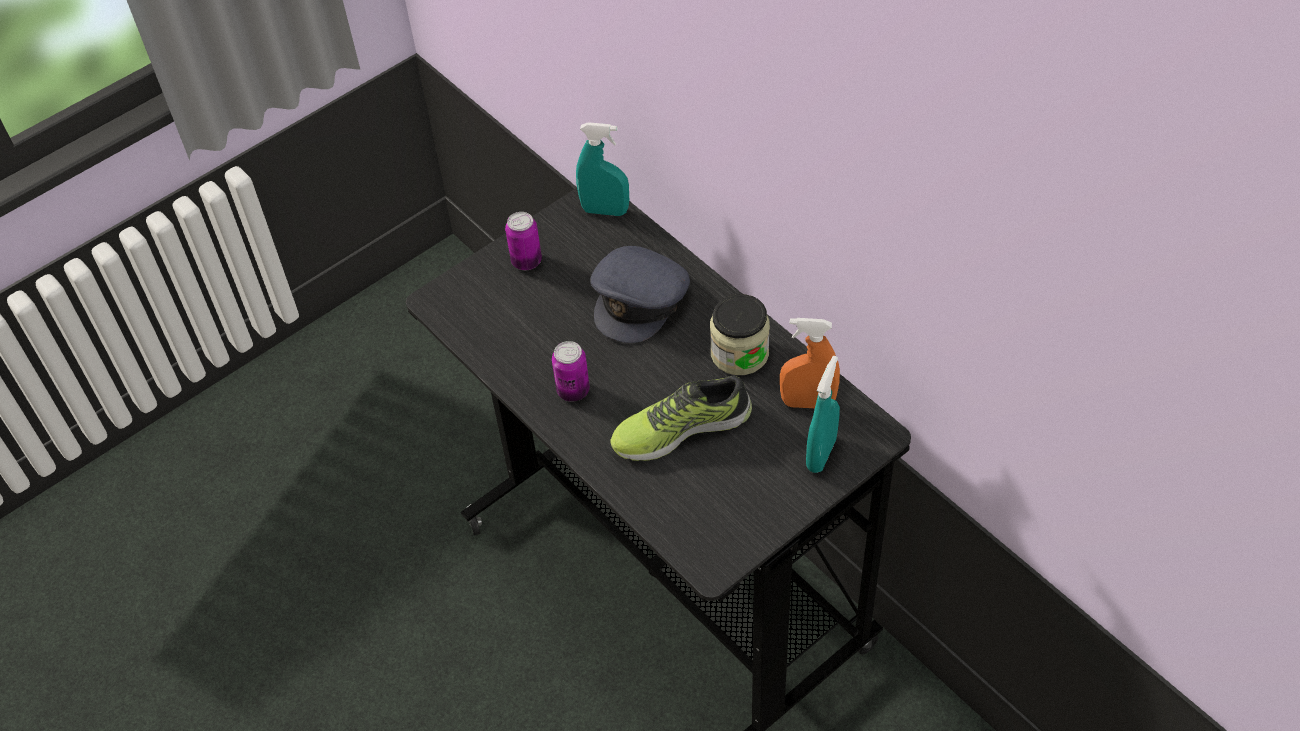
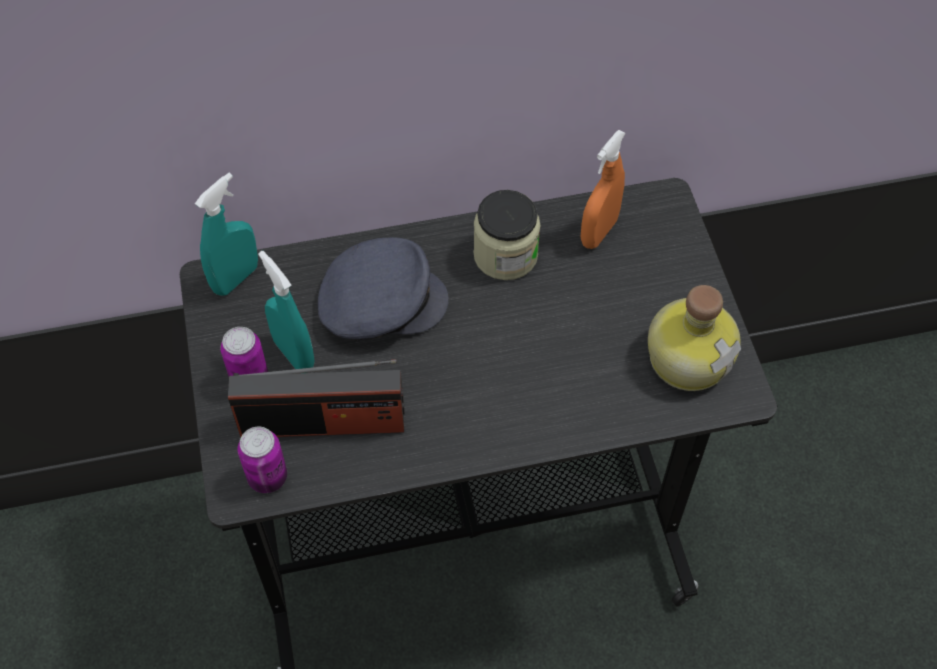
camera: 65 degrees left, 5 degrees up
can [552,341,590,402] -> can moved to [238,426,287,493]
grey cap [590,246,690,343] -> grey cap turned 60 degrees counterclockwise [318,237,449,341]
shoe [610,376,752,461] -> none
turquoise spray bottle [806,356,840,473] -> turquoise spray bottle moved to [258,251,315,373]
none -> radio [228,359,405,437]
none -> bottle [648,285,741,391]

